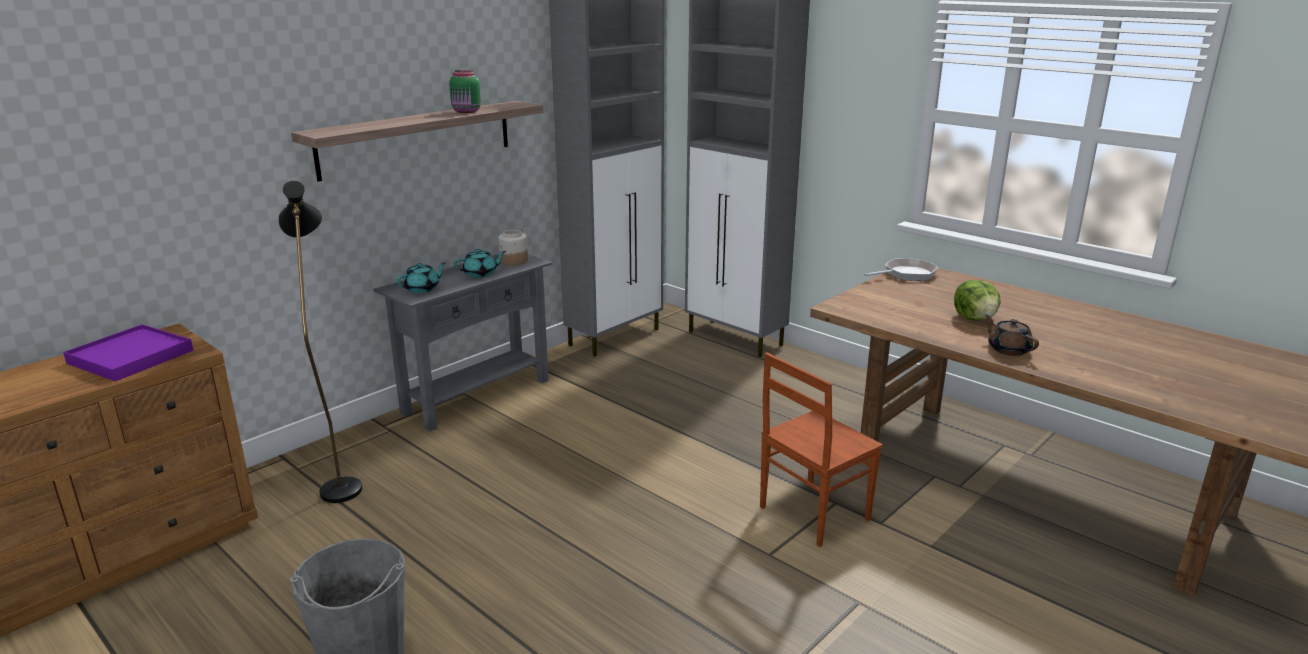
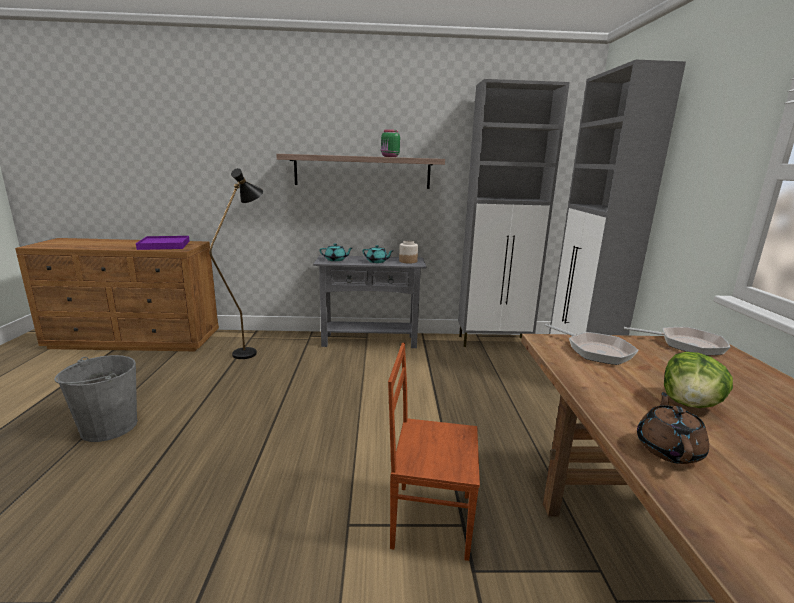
camera: 45 degrees right, 5 degrees down
none -> frying pan [545,324,639,365]

